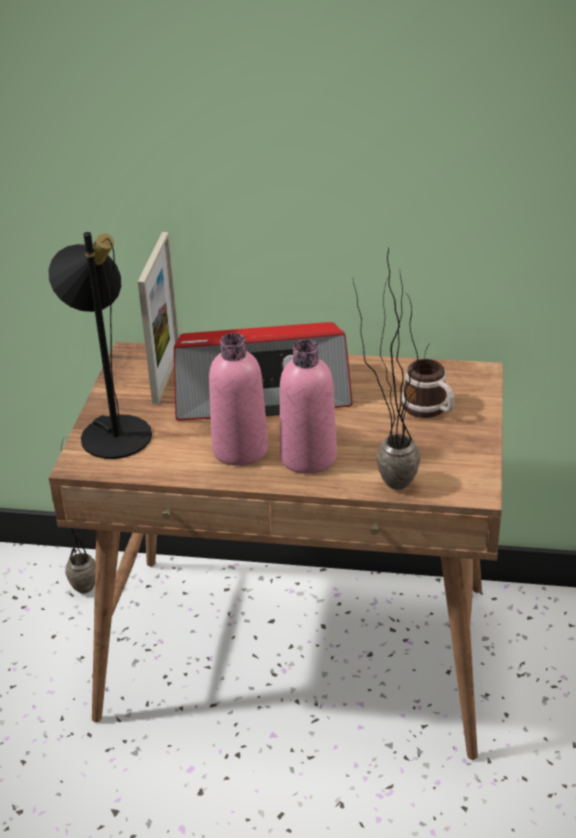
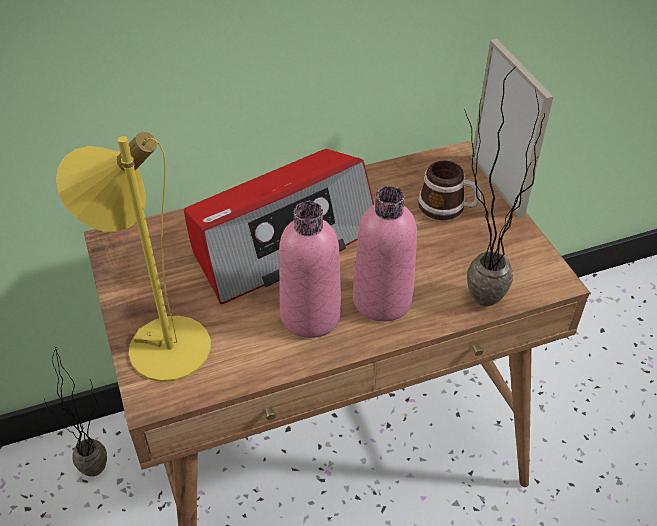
camera: 30 degrees left, 10 degrees up
black table lamp [48,232,152,459] -> yellow table lamp [56,132,211,382]
picture frame [138,232,179,404] -> picture frame moved to [471,39,554,218]

